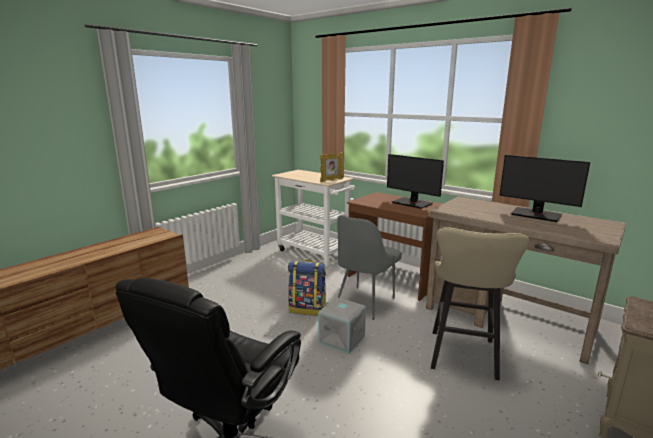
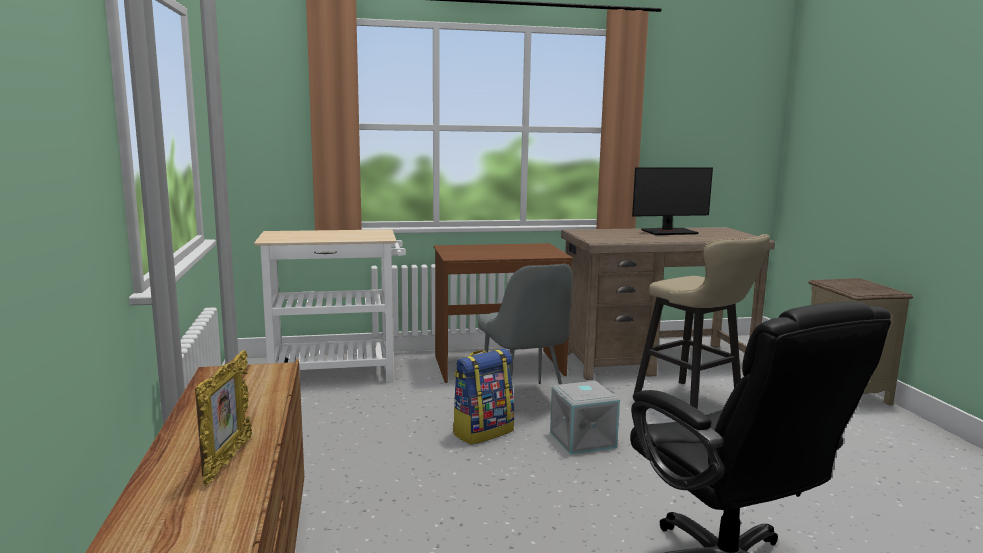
camera: 50 degrees left, 5 degrees down
picture frame [320,152,344,182] -> picture frame moved to [195,350,252,486]
monitor [387,154,444,209] -> none

